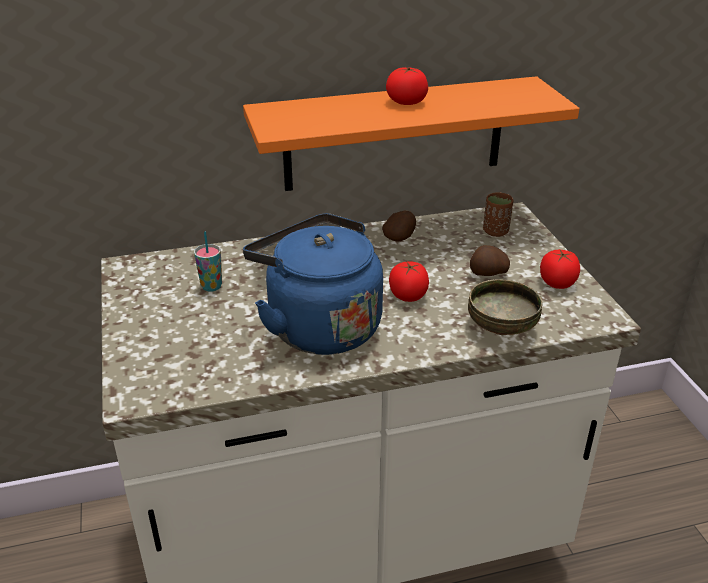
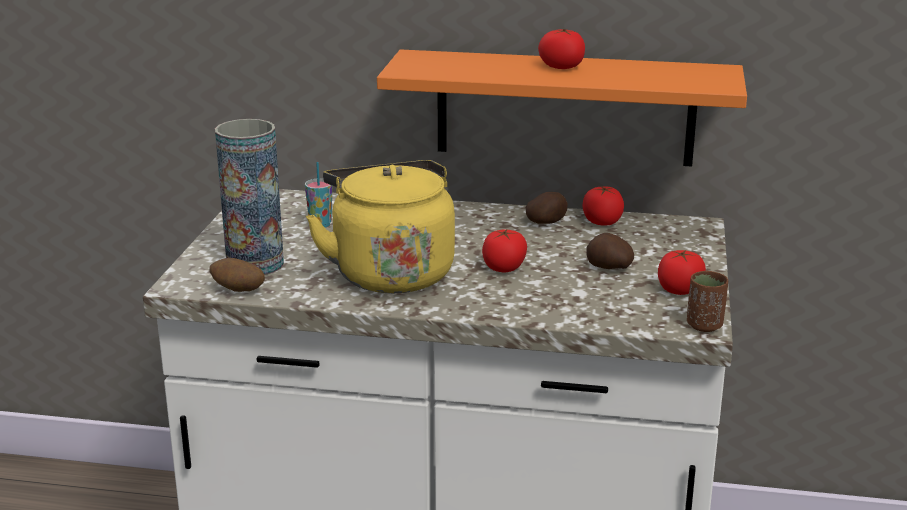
camera: 25 degrees right, 10 degrees down
blue kettle [243,213,383,355] -> yellow kettle [306,160,455,293]
bowl [468,279,543,335] -> none
brown cup [483,192,513,237] -> brown cup moved to [687,271,728,332]
none -> potato [210,258,265,292]
none -> vase [215,119,284,275]
none -> tomato [582,186,624,225]

